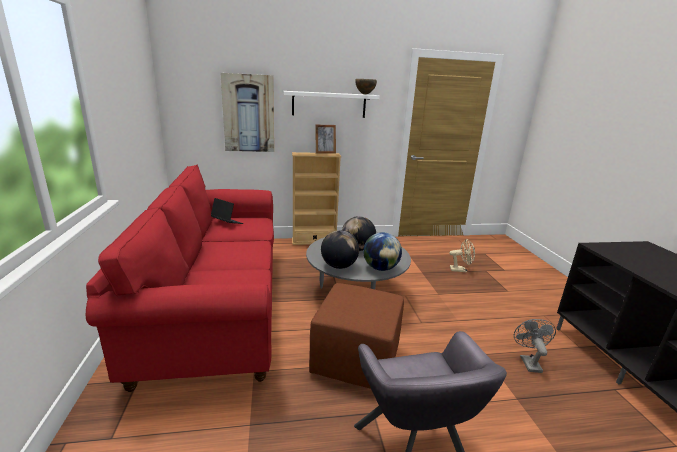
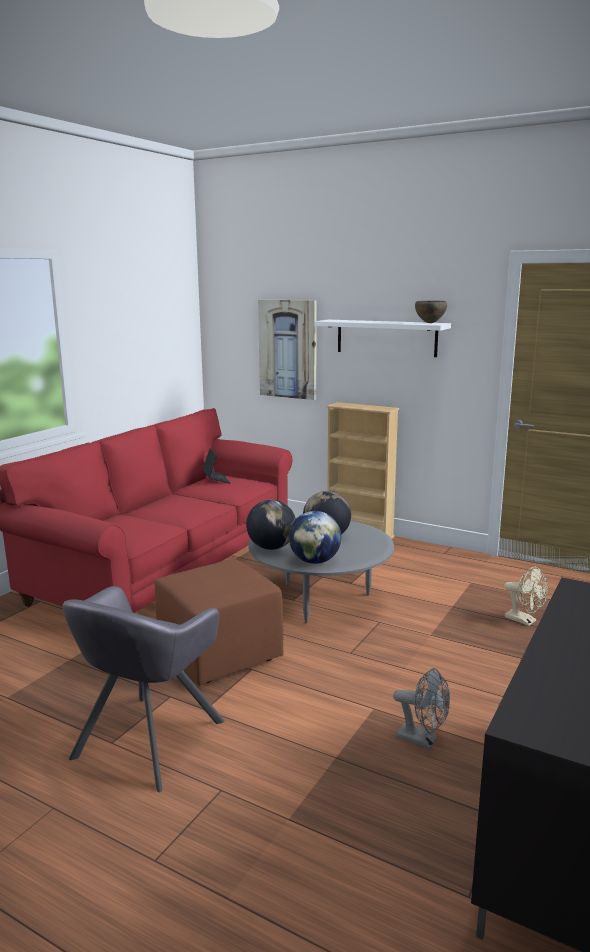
camera: 40 degrees right, 5 degrees down
picture frame [315,125,336,154] -> none
grey fan [514,319,556,373] -> grey fan turned 75 degrees clockwise [393,668,450,749]

